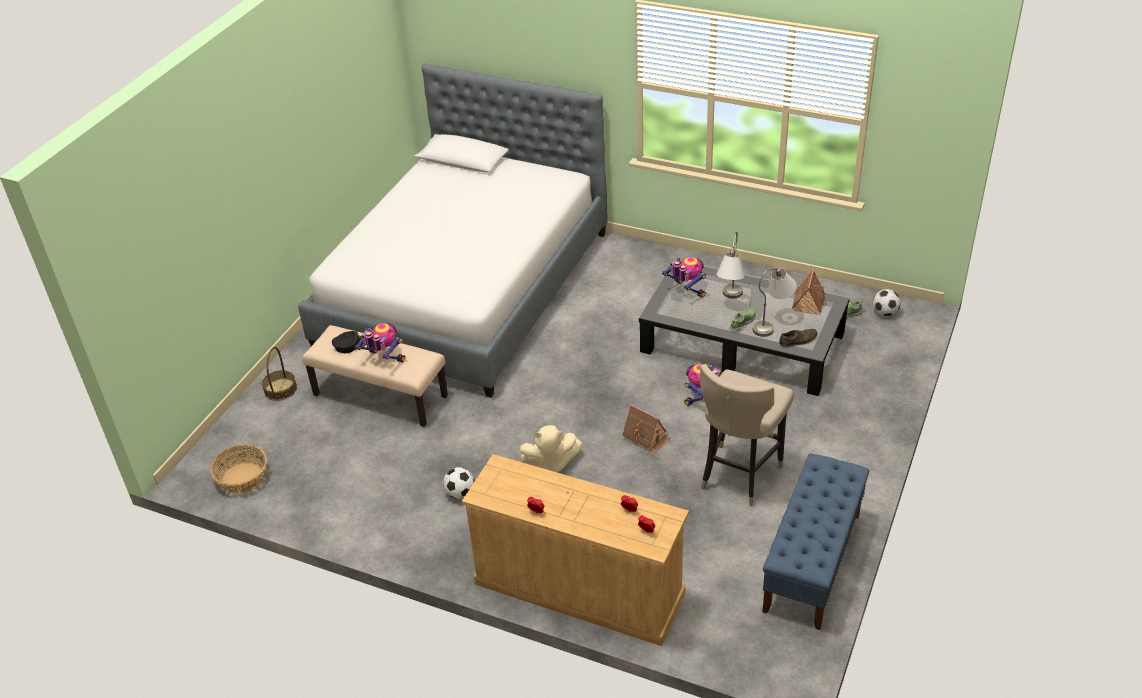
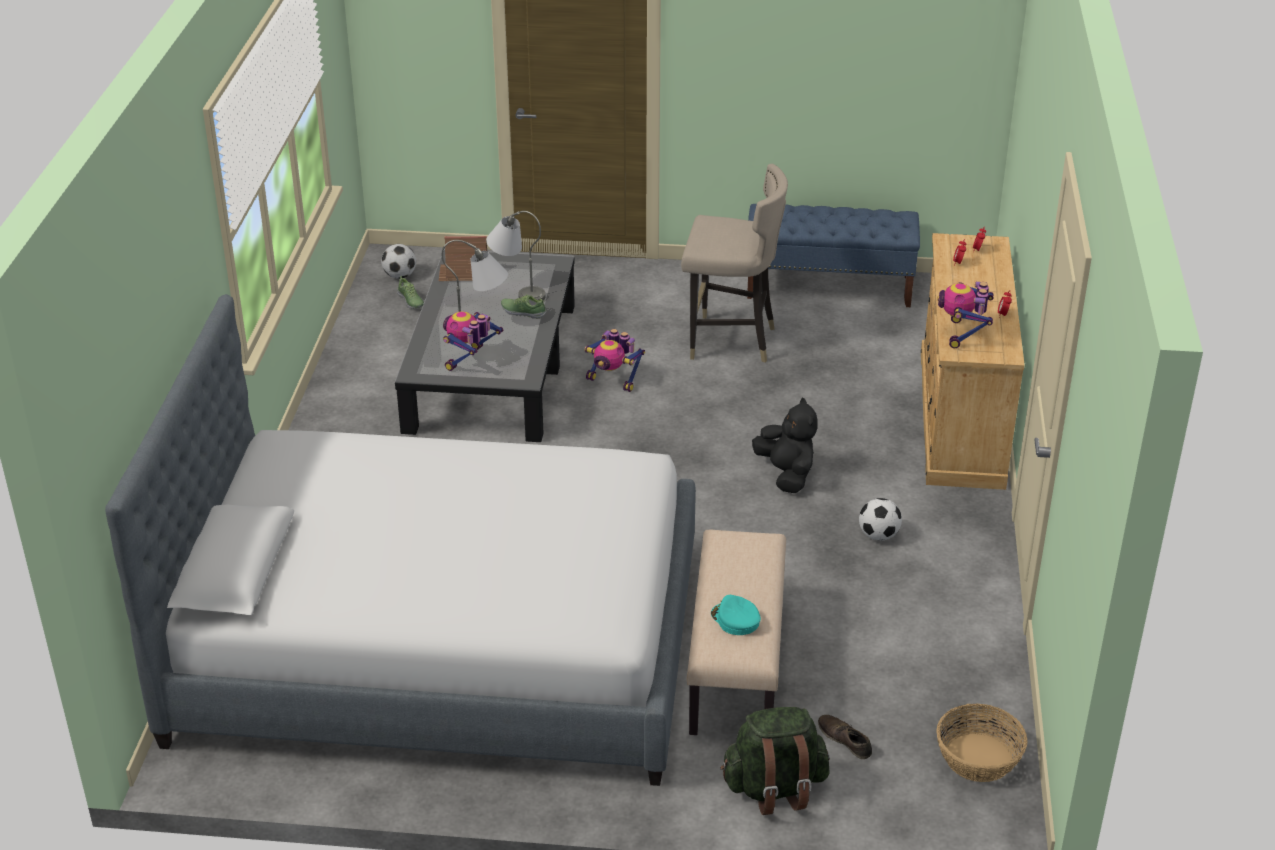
camera: 110 degrees left, 5 degrees down
basket [262,347,297,401] -> green backpack [721,707,830,815]
black cap [332,331,367,353] -> turquoise cap [711,595,761,635]
toy robot [355,323,405,363] -> toy robot moved to [937,282,994,348]
beige plush toy [520,425,582,472] -> black plush toy [752,398,818,493]
toy house [622,405,670,453] -> none
brown shoe [779,329,817,347] -> brown shoe moved to [818,715,872,759]

